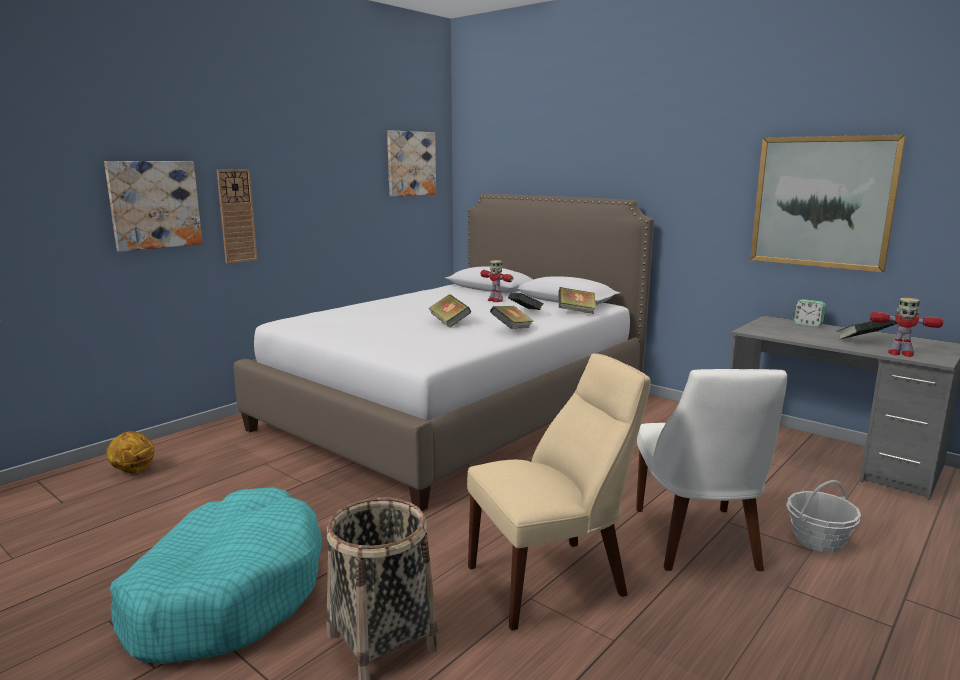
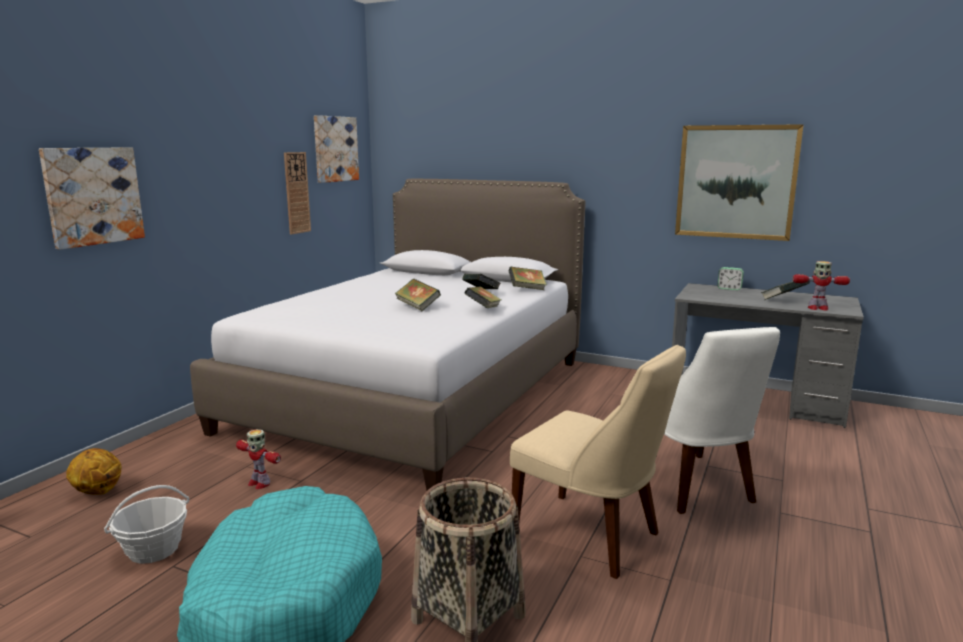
camera: 15 degrees left, 0 degrees up
wall clock [217,169,257,264] -> wall clock moved to [284,152,311,235]
beige chair [467,353,651,631] -> beige chair turned 75 degrees clockwise [510,345,686,579]
toy robot [480,260,513,302] -> toy robot moved to [236,429,281,489]
basket [786,480,861,553] -> basket moved to [104,485,189,564]

